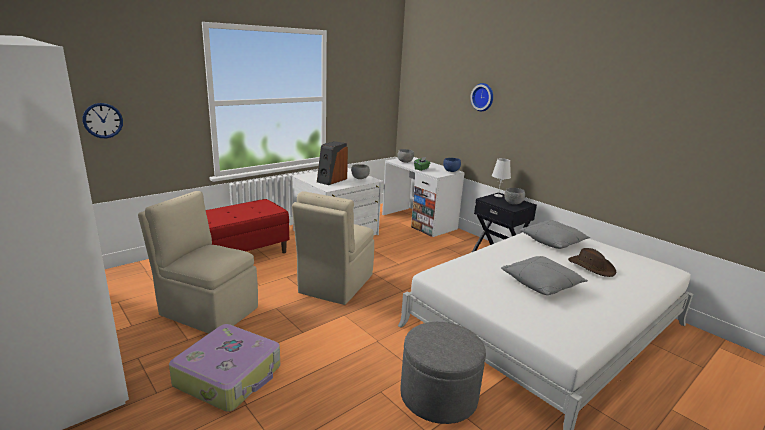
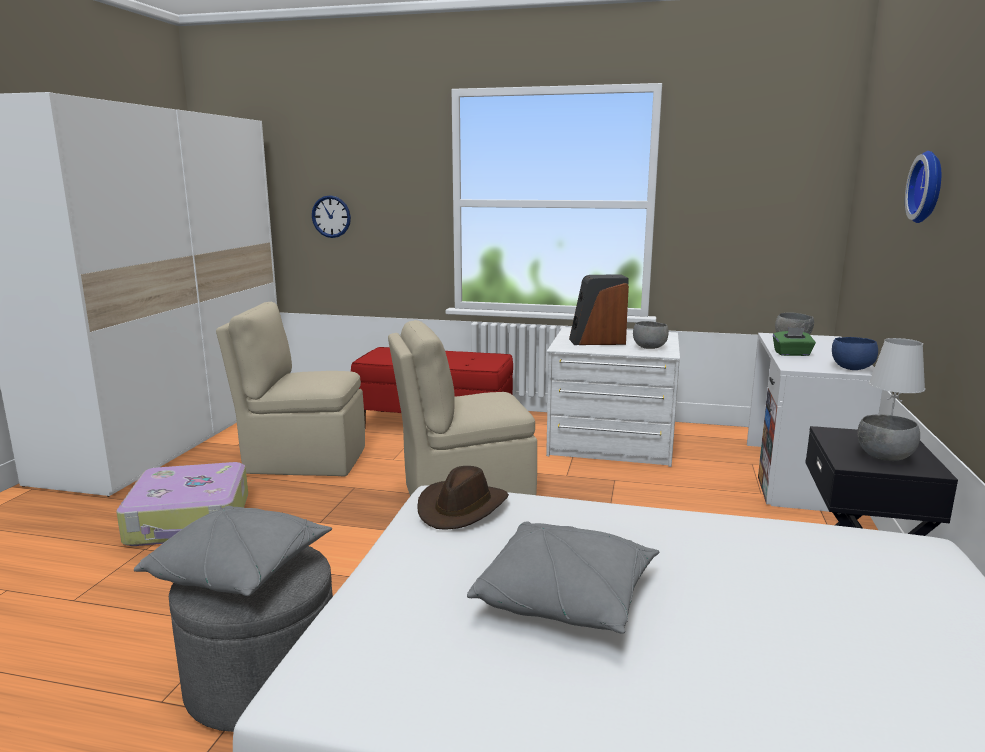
camera: 55 degrees right, 5 degrees down
beige chair [138,191,258,333] -> beige chair turned 75 degrees counterclockwise [216,302,365,476]
grey pillow [520,220,590,249] -> grey pillow moved to [134,506,332,596]
brown hat [568,248,617,277] -> brown hat moved to [418,466,509,530]

